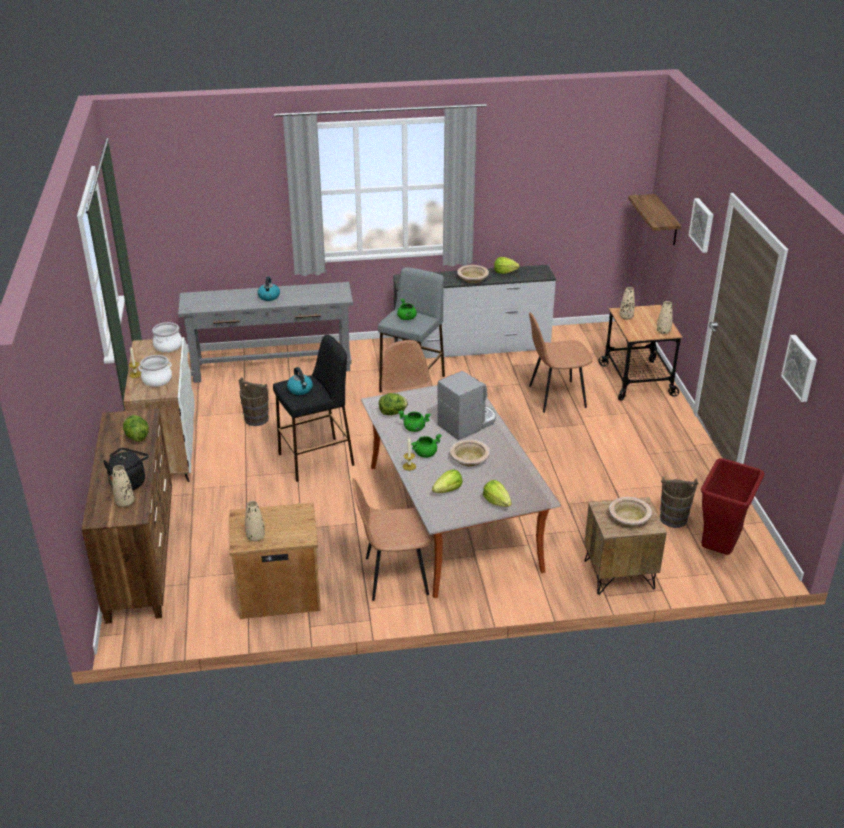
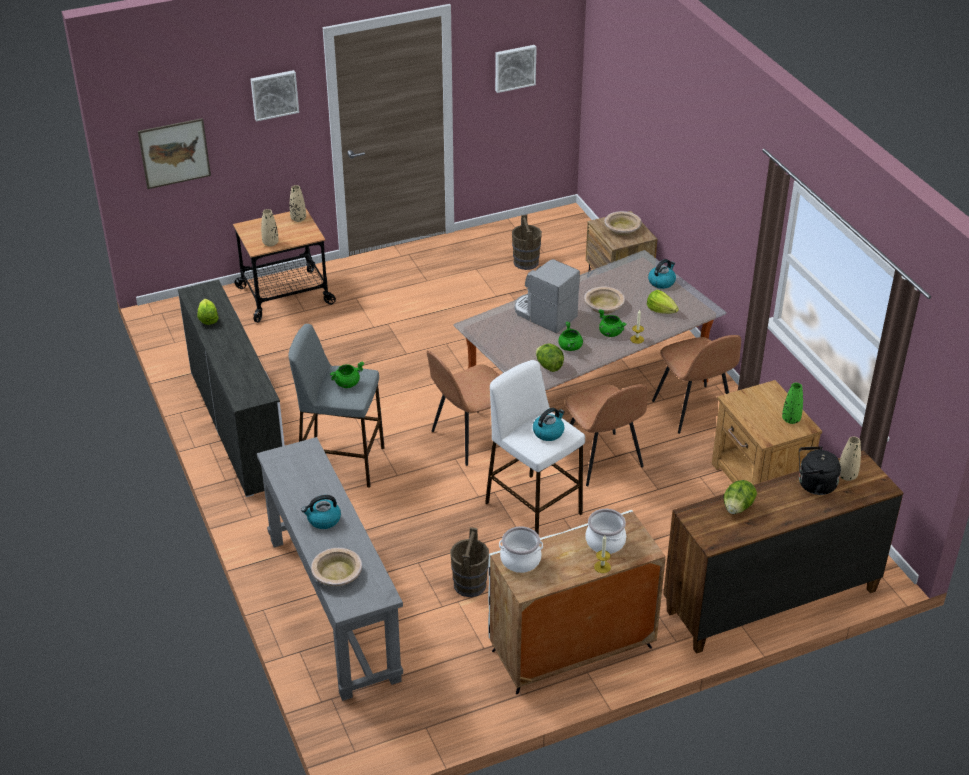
camera: 105 degrees left, 5 degrees up
beige vase [245,501,265,542] -> green vase [782,383,803,424]
black stool [273,335,354,482] -> white stool [485,360,585,535]
beige bowl [457,265,489,283] -> beige bowl moved to [311,548,362,586]
lettuce [483,480,512,507] -> kettle [648,259,676,289]
brown chair [529,312,592,413] -> brown chair moved to [565,384,647,486]
shelf [628,194,681,245] -> picture [138,118,211,189]
red trash can [701,458,764,555] -> none

